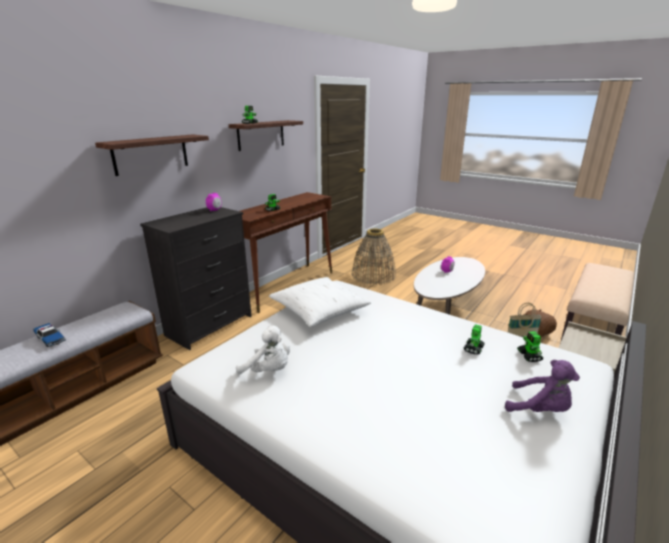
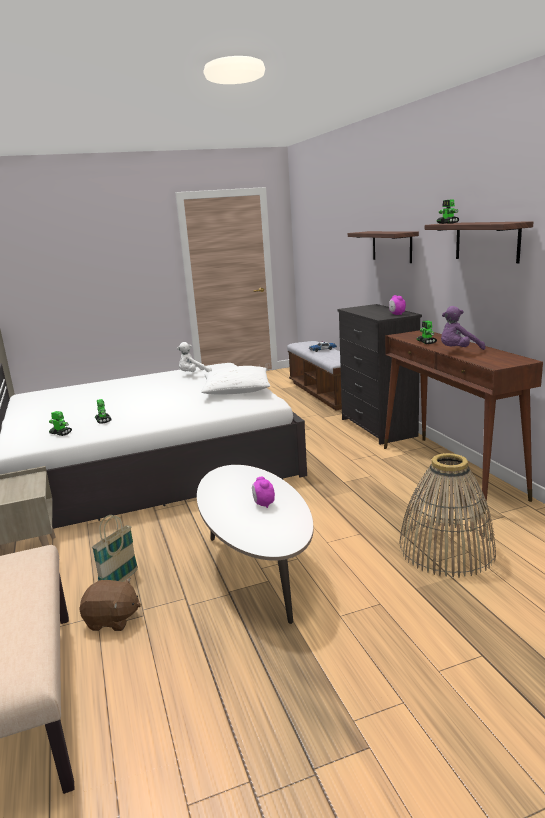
camera: 125 degrees right, 5 degrees down
purple plush toy [505,360,580,412] -> purple plush toy moved to [441,306,485,350]

